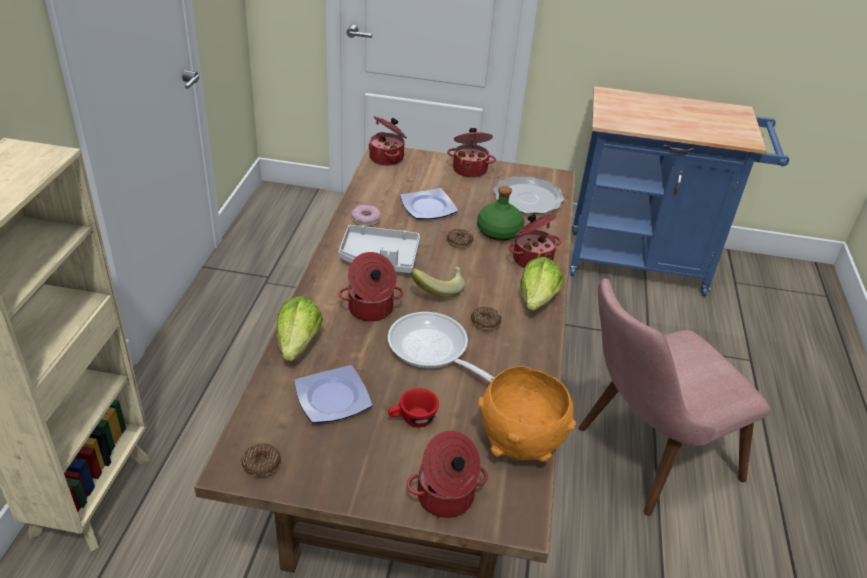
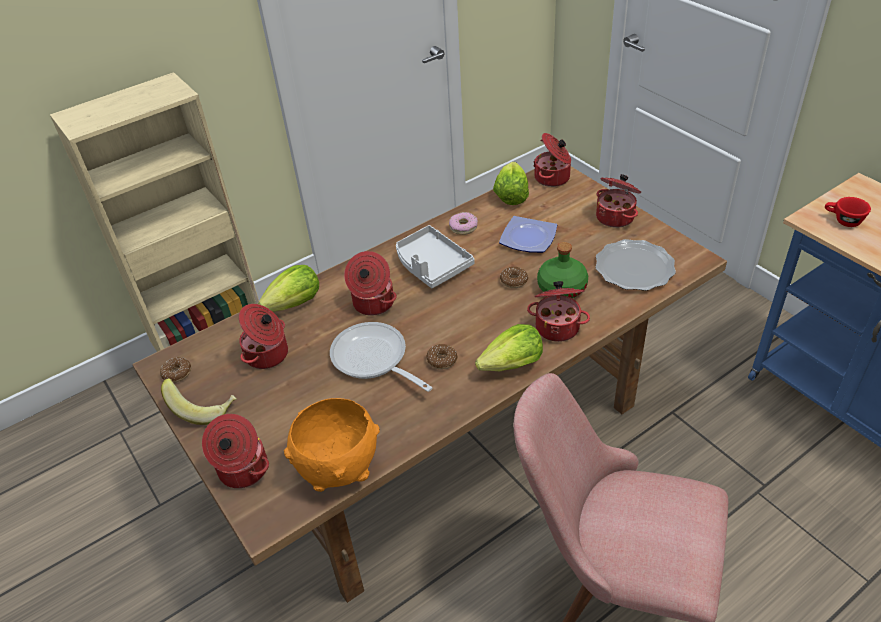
camera: 50 degrees right, 5 degrees up
plate [294,365,372,423] -> cooking pot [239,304,288,369]
frying pan [388,312,494,382] -> frying pan turned 45 degrees counterclockwise [330,322,433,392]
red cup [388,388,439,427] -> red cup moved to [825,197,871,227]
banana [411,267,465,298] -> banana moved to [161,378,237,425]
none -> lettuce [493,162,529,205]

